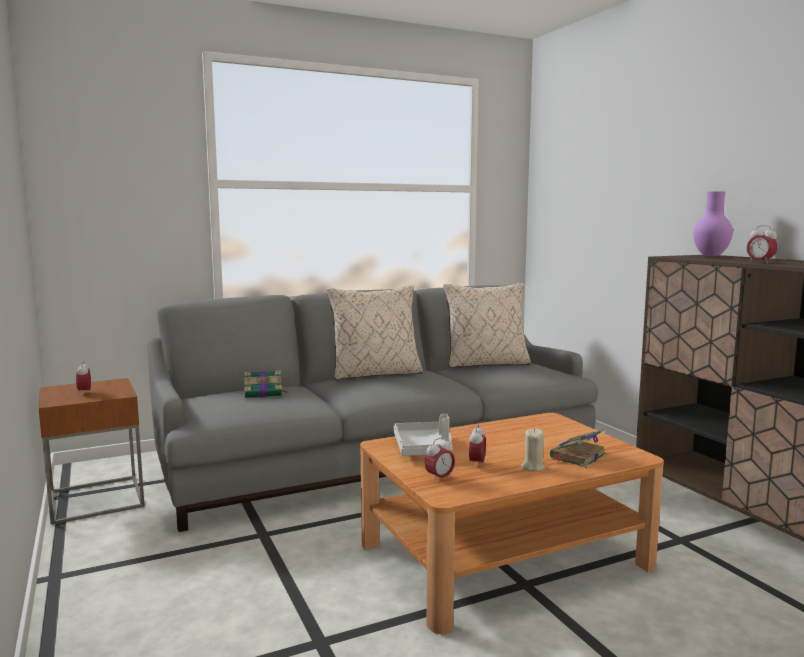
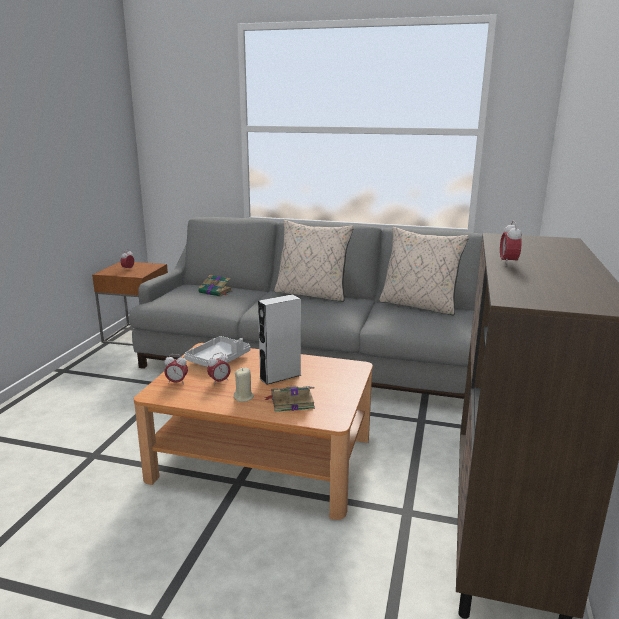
camera: 40 degrees right, 10 degrees up
purple vase [693,191,733,256] -> none
none -> grey speaker [258,294,301,385]

